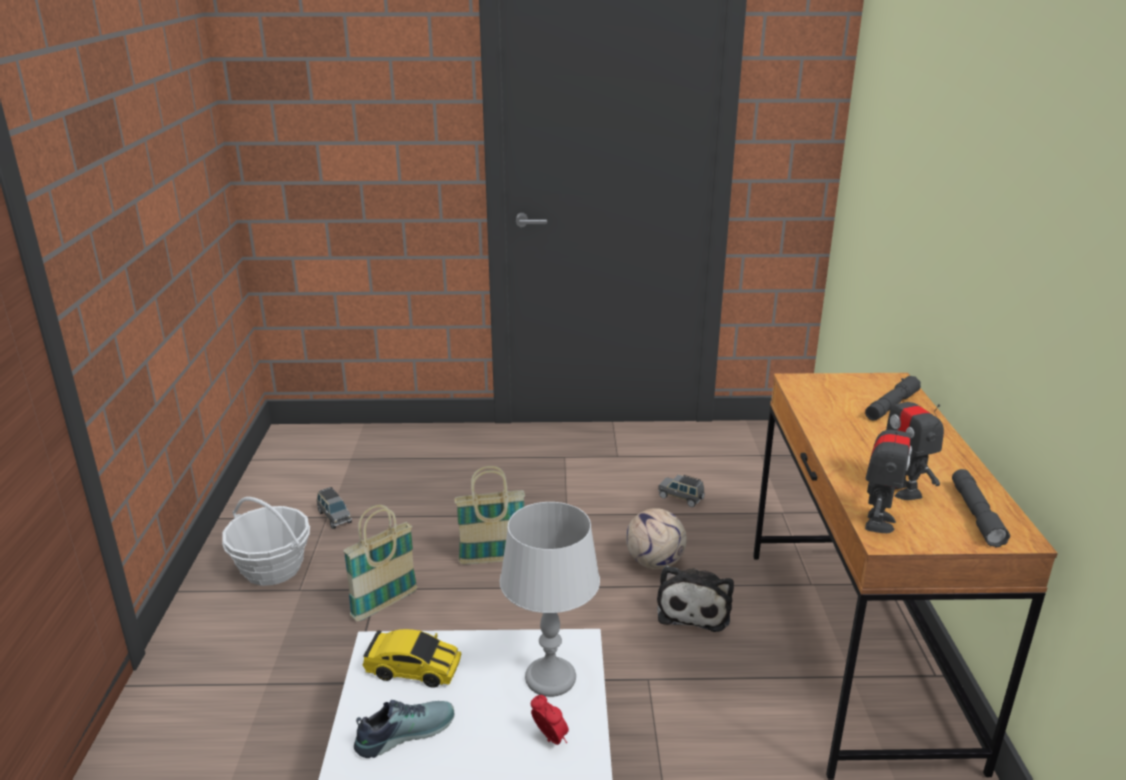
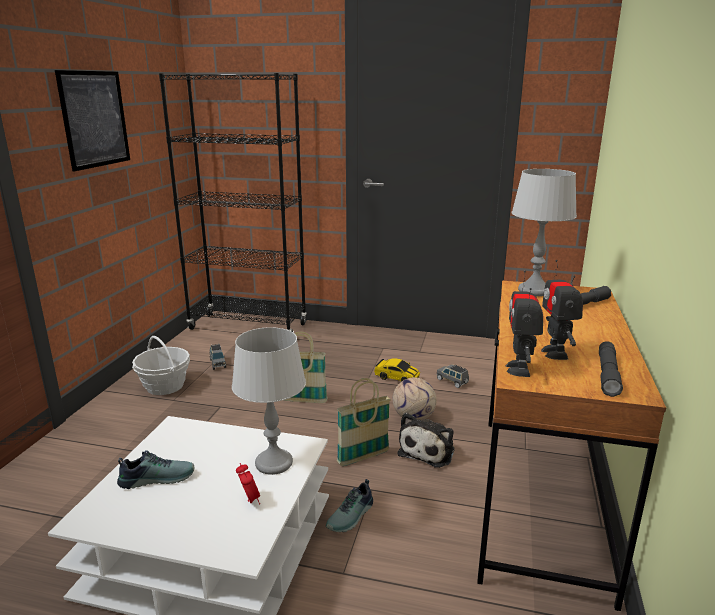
camera: 15 degrees right, 5 degrees down
basket [343,505,417,621] -> basket moved to [337,378,391,466]
toy car [363,629,461,688] -> toy car moved to [374,359,420,382]
toy robot [865,408,912,533] -> toy robot turned 150 degrees clockwise [506,270,543,377]
none -> picture [55,70,130,172]
none -> black bookcase [159,73,307,332]
none -> shoe [326,479,373,532]
none -> grey table lamp [511,169,577,296]

